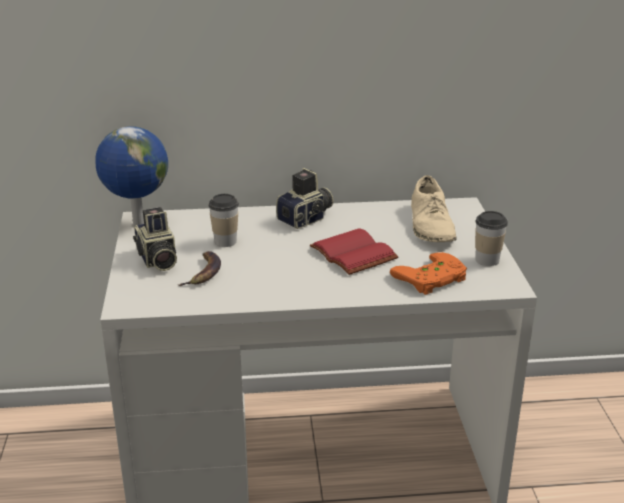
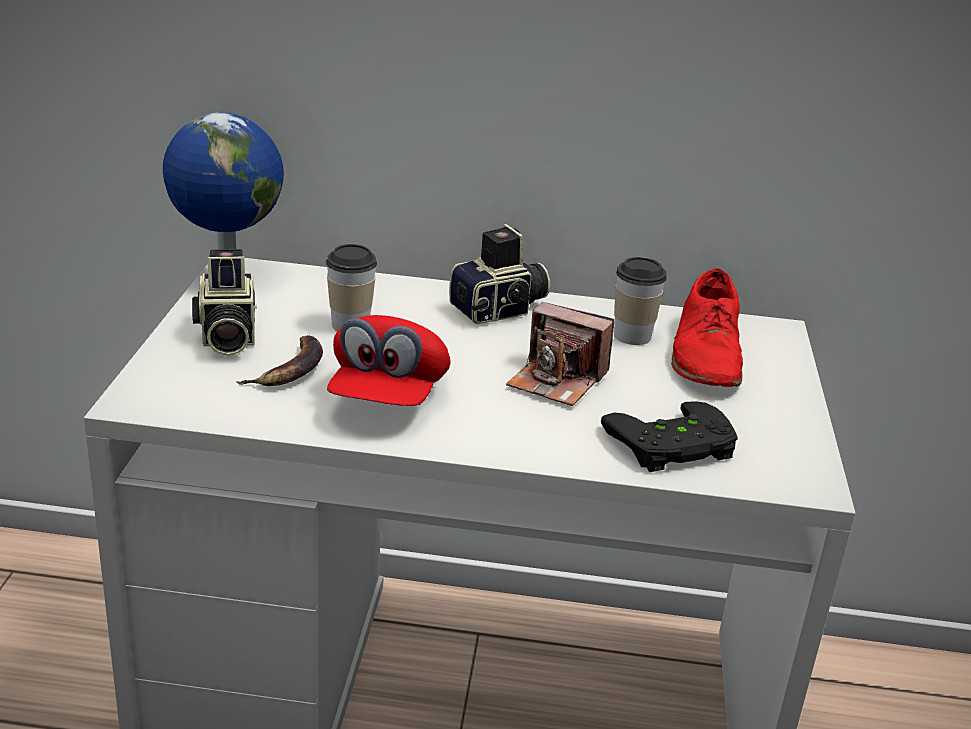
camera: 10 degrees right, 0 degrees up
red book [310,228,399,275] -> camera [506,302,614,406]
orange game controller [390,252,467,295] -> black game controller [601,401,738,472]
beige shoe [411,175,457,242] -> red shoe [671,268,743,387]
cup [475,211,508,266] -> cup moved to [614,257,667,345]
none -> red cap [327,315,451,406]

